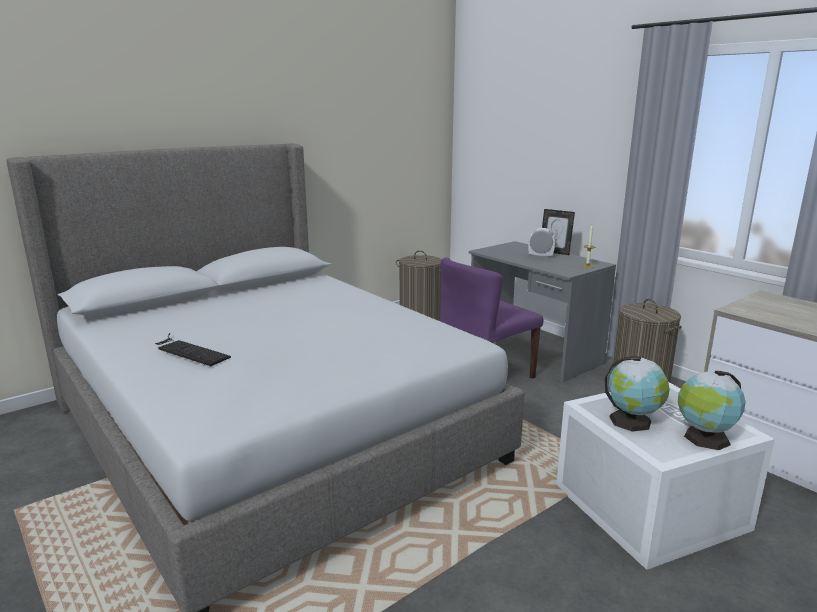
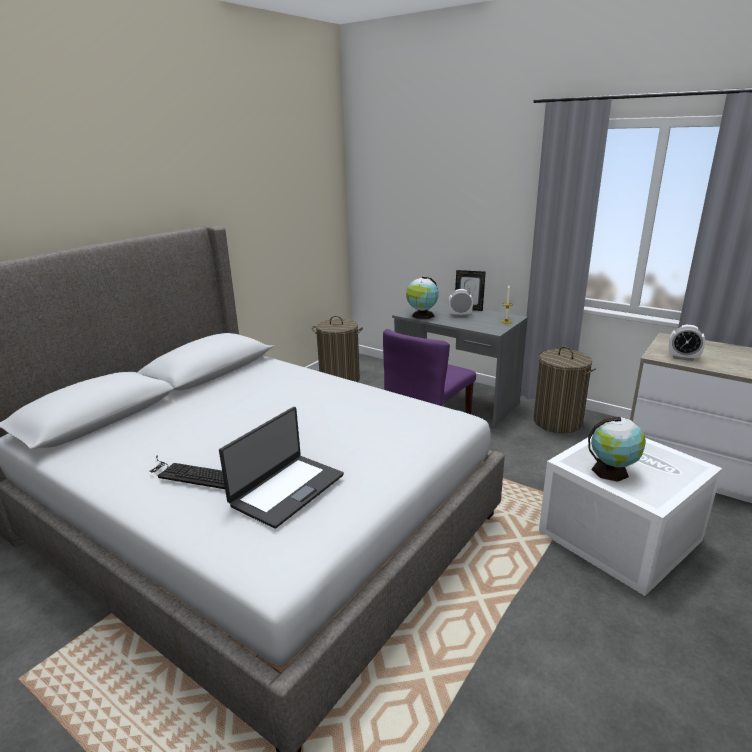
camera: 15 degrees left, 5 degrees up
globe [678,371,746,450] -> globe moved to [406,277,438,319]
none -> laptop [219,407,344,529]
none -> alarm clock [669,325,705,361]

